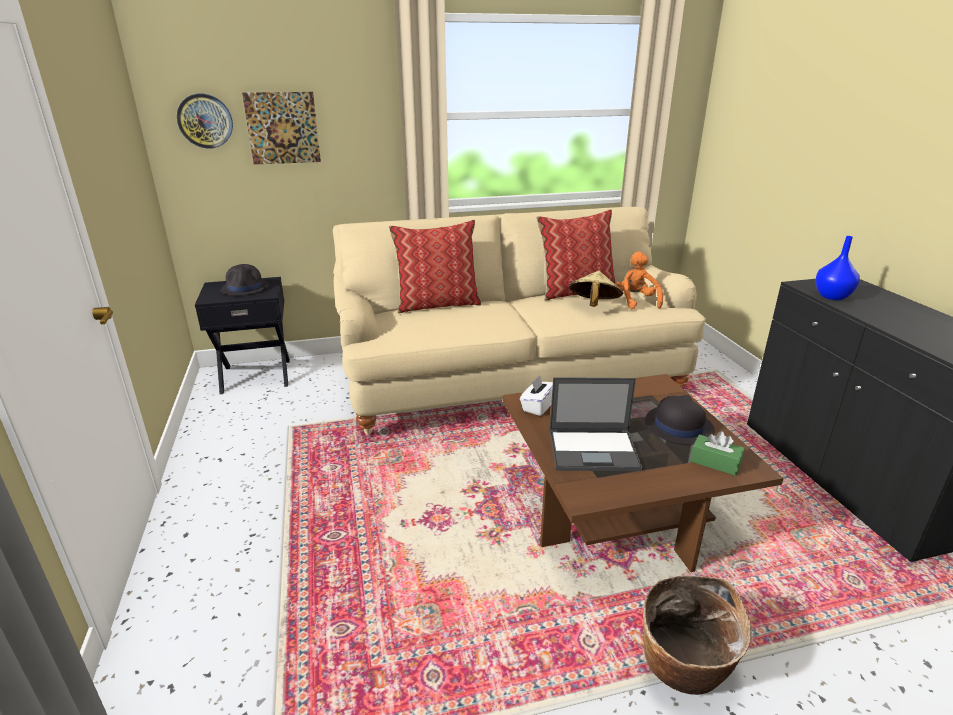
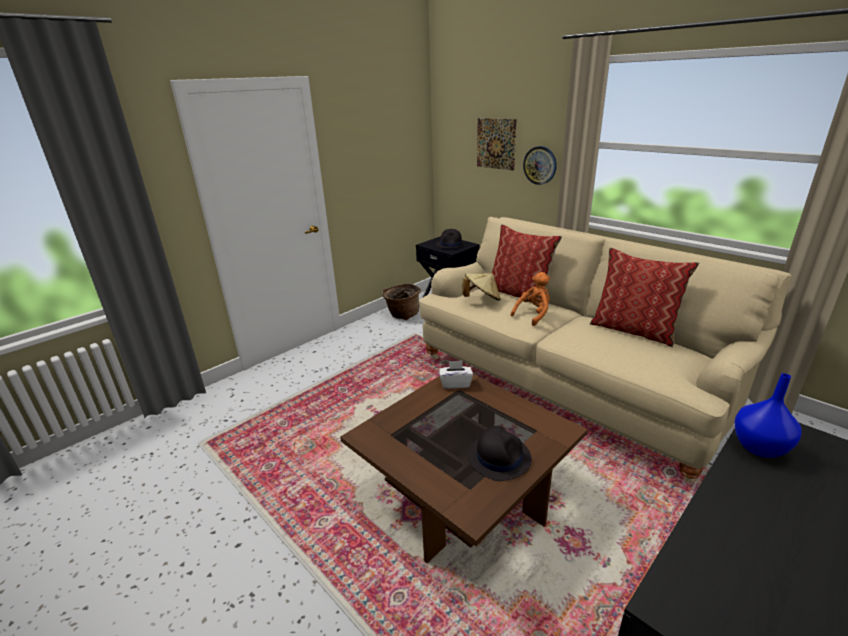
camera: 60 degrees right, 0 degrees up
wall clock [177,94,233,149] -> wall clock moved to [523,146,557,185]
laptop [549,377,643,471] -> none
beige hat [569,271,623,307] -> beige hat moved to [462,273,501,301]
orange plush toy [615,252,663,309] -> orange plush toy moved to [511,272,550,326]
basket [643,575,752,695] -> basket moved to [382,284,421,320]
green tissue box [690,431,745,476] -> none

